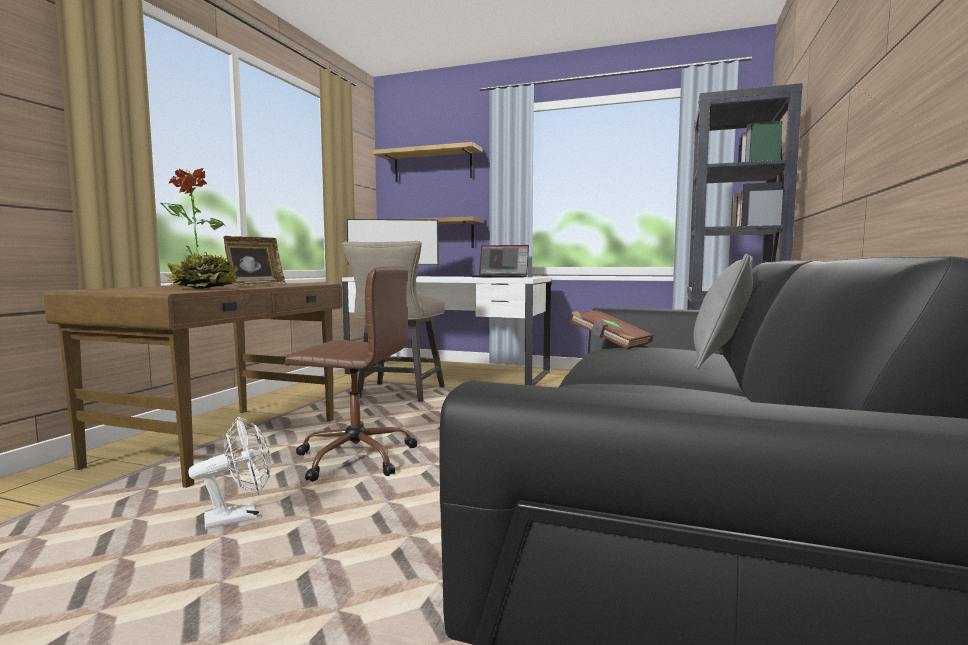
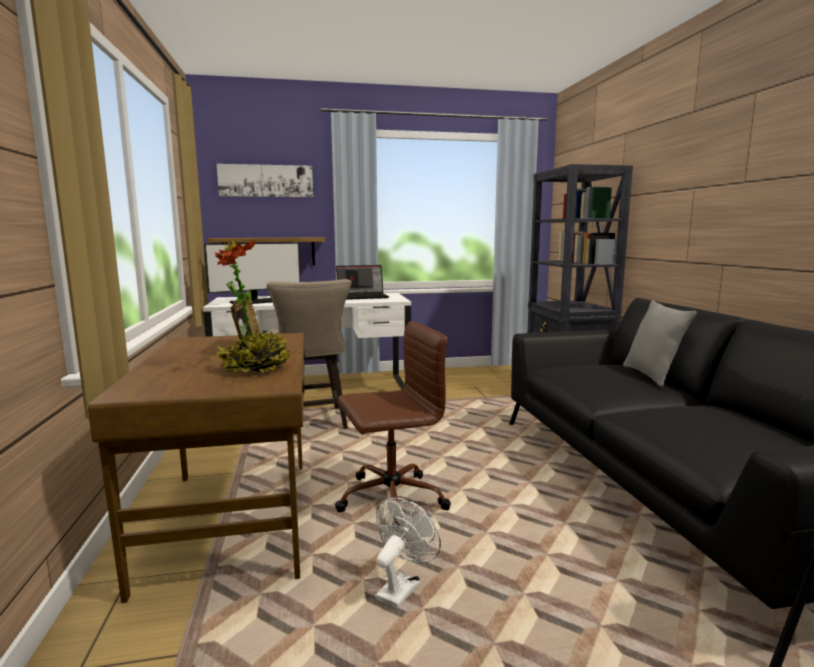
camera: 30 degrees left, 5 degrees up
shelf [372,142,483,182] -> picture [217,164,313,197]
brown book [570,310,653,350] -> none

